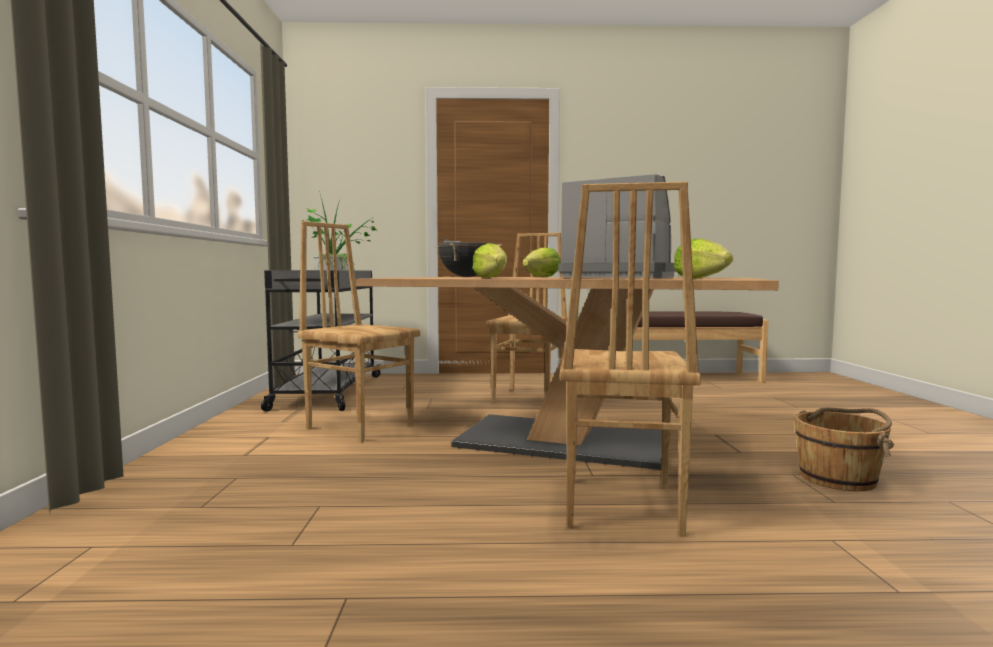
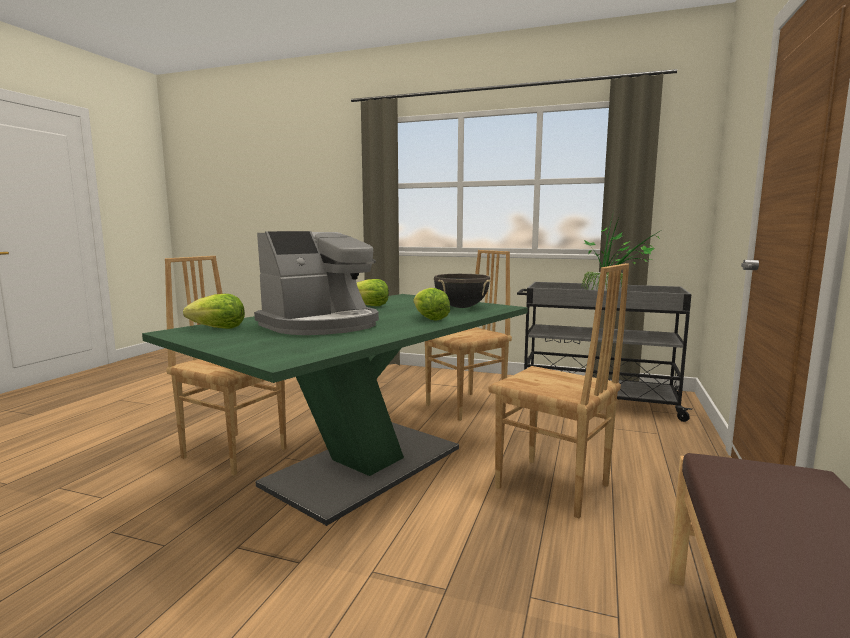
camera: 110 degrees right, 5 degrees up
brown dining table [356,277,779,470] -> green dining table [142,294,528,526]
brown bucket [794,407,894,491] -> none

